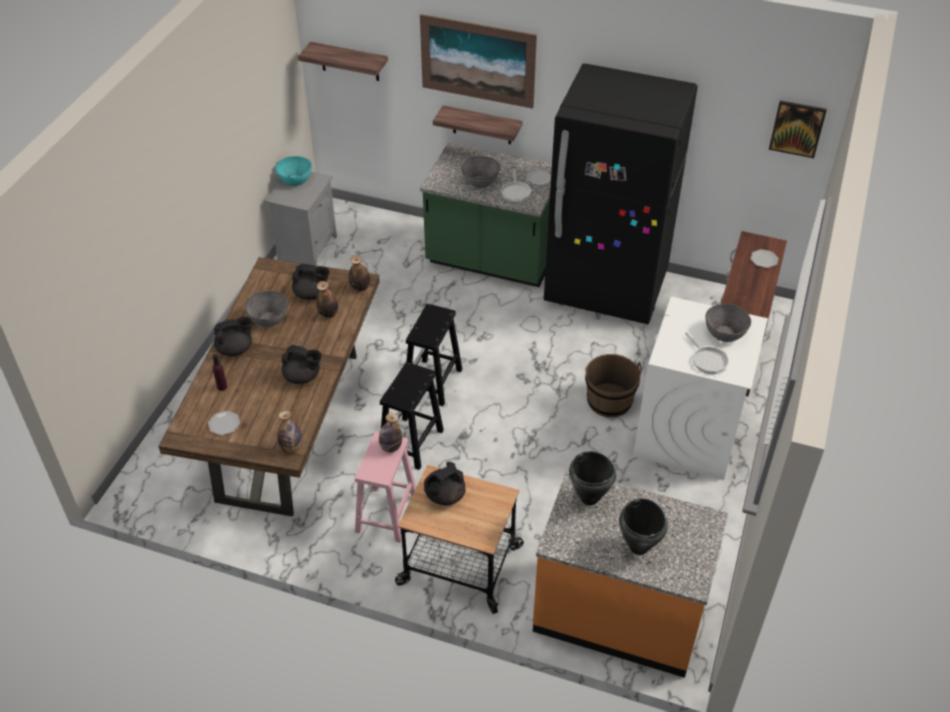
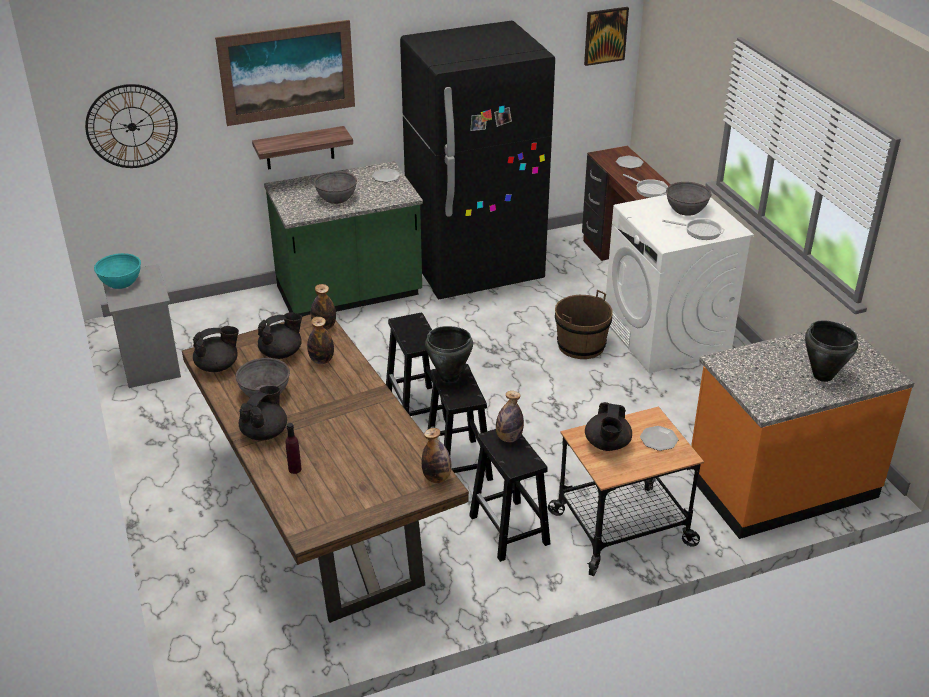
camera: 40 degrees left, 10 degrees down
plate [208,411,240,436] -> plate moved to [640,426,678,451]
black teapot [281,345,322,384] -> black teapot moved to [193,326,239,372]
shelf [298,42,388,81] -> wall clock [85,84,178,168]
pink stool [355,432,416,543] -> black stool [469,429,550,562]
frying pan [501,169,532,202] -> frying pan moved to [623,174,668,198]
black cooking pot [569,451,616,505] -> black cooking pot moved to [425,326,473,382]

